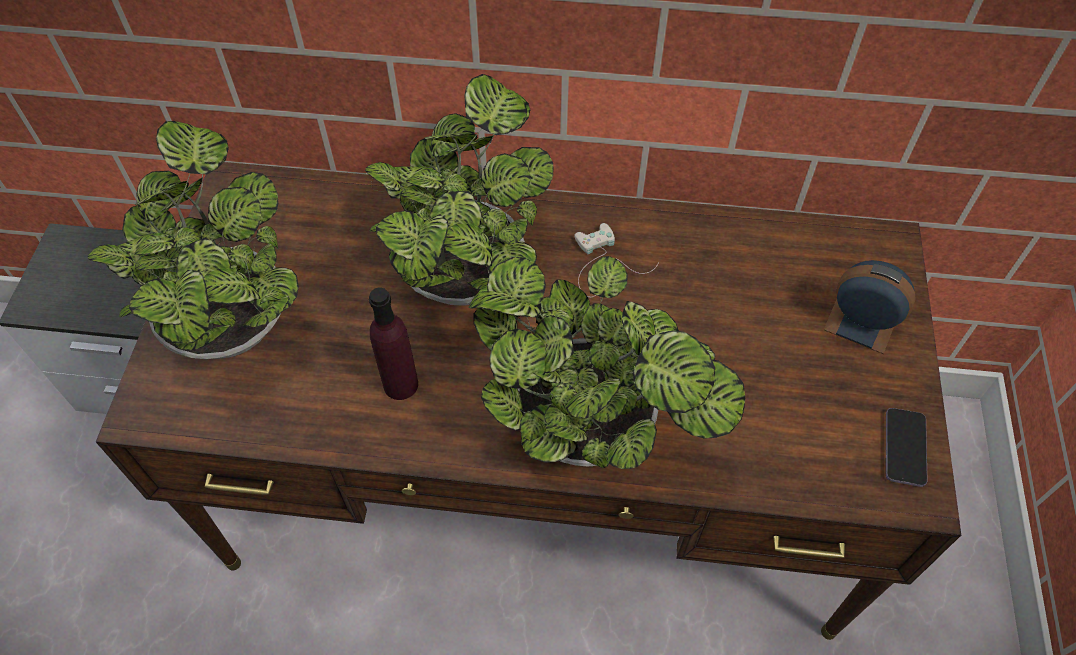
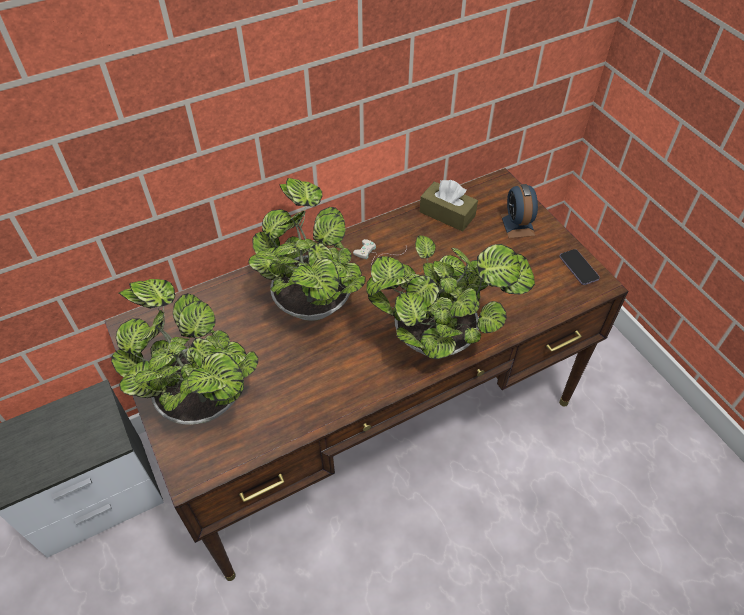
camera: 35 degrees left, 5 degrees down
purple bottle [369,288,418,400] -> none
alarm clock [824,260,916,354] -> alarm clock turned 90 degrees counterclockwise [500,184,538,238]
none -> brown tissue box [420,180,478,232]

